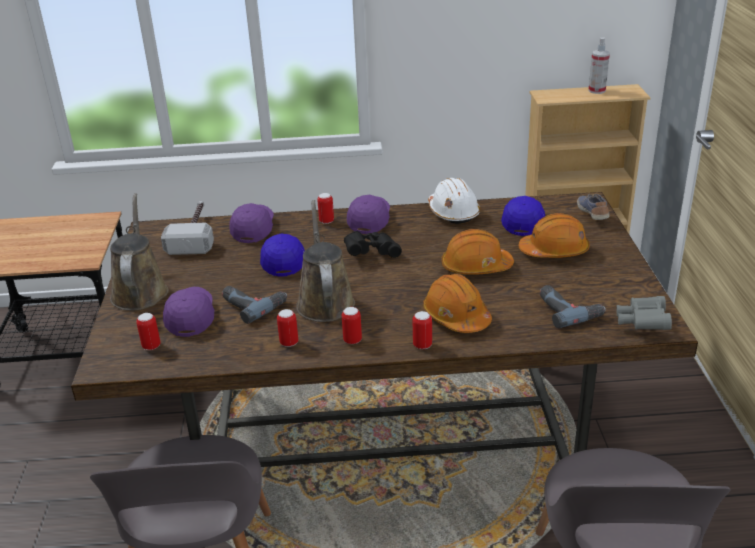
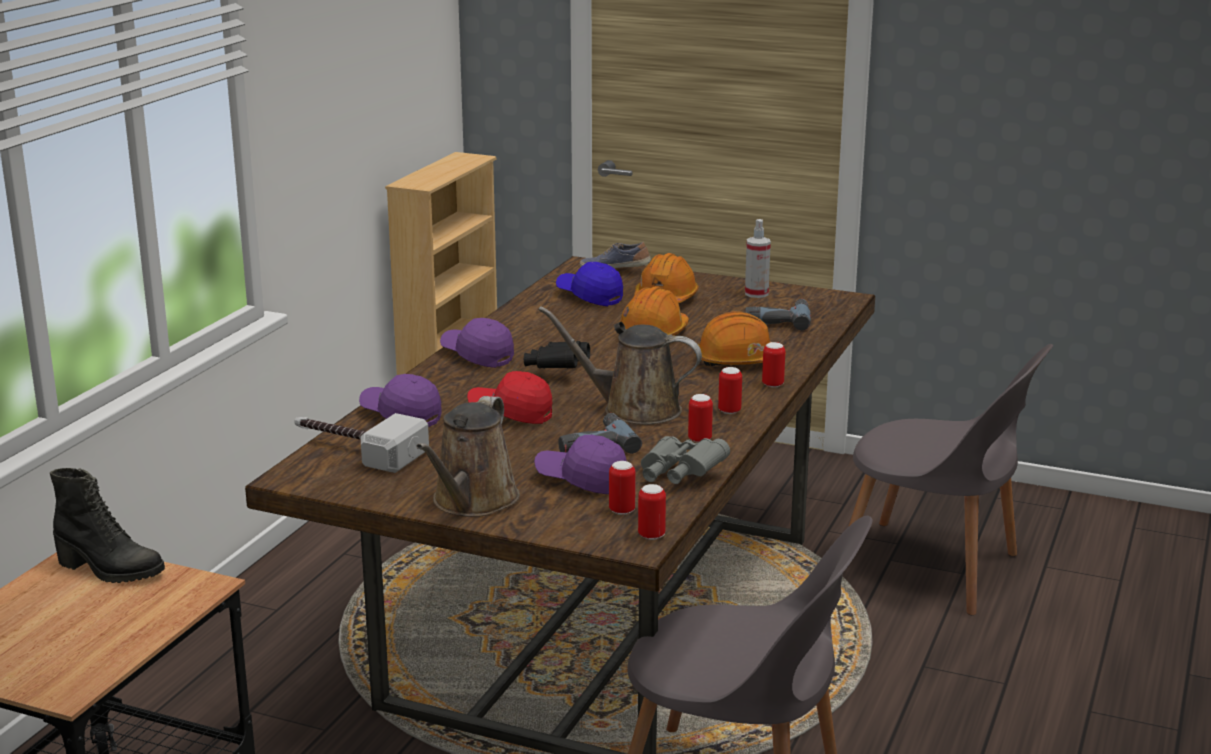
camera: 65 degrees left, 10 degrees down
brown watering can [110,193,169,311] -> brown watering can turned 90 degrees counterclockwise [416,396,520,517]
blue cap [260,234,305,277] -> red cap [467,371,552,424]
can [317,193,334,224] -> can moved to [638,484,666,540]
white hard hat [428,178,480,224] -> none
spray bottle [588,37,610,94] -> spray bottle moved to [745,219,771,298]
grey binoculars [616,296,672,330] -> grey binoculars moved to [641,436,730,484]
none -> black boot [50,468,165,583]

